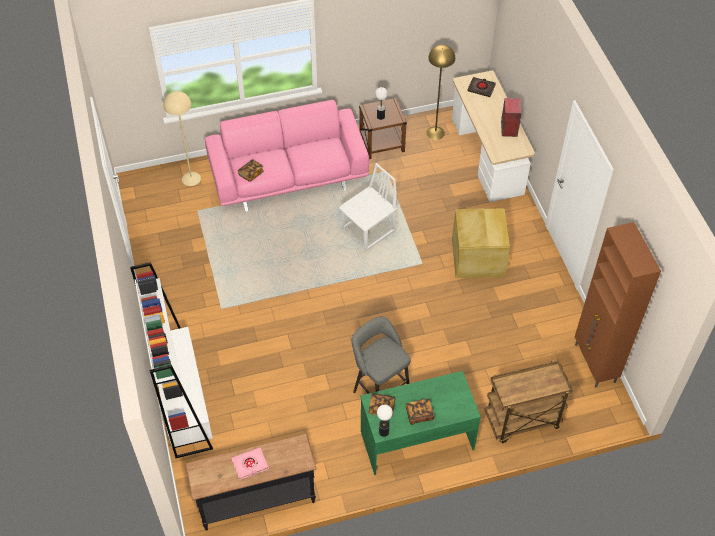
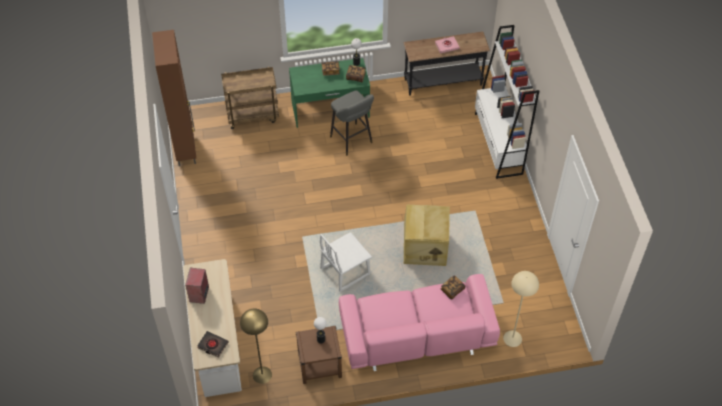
camera: 175 degrees left, 0 degrees up
beige storage box [452,208,510,278] -> beige storage box moved to [404,205,450,266]

